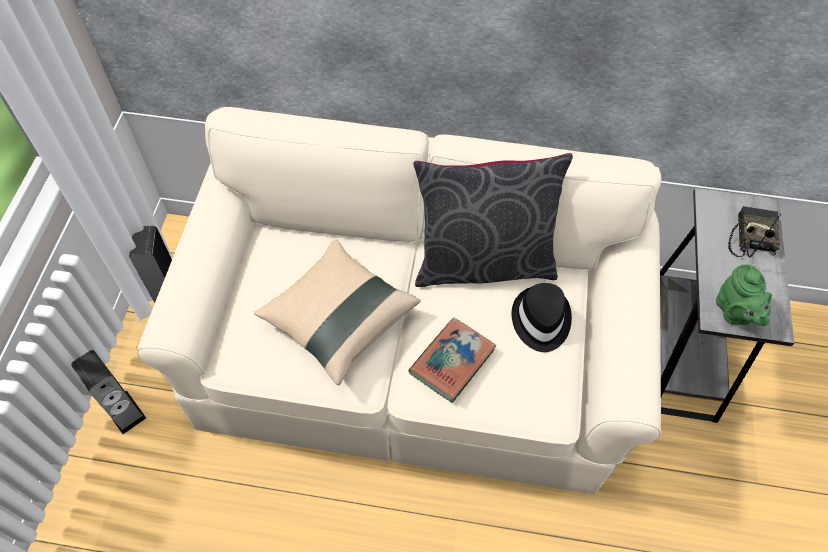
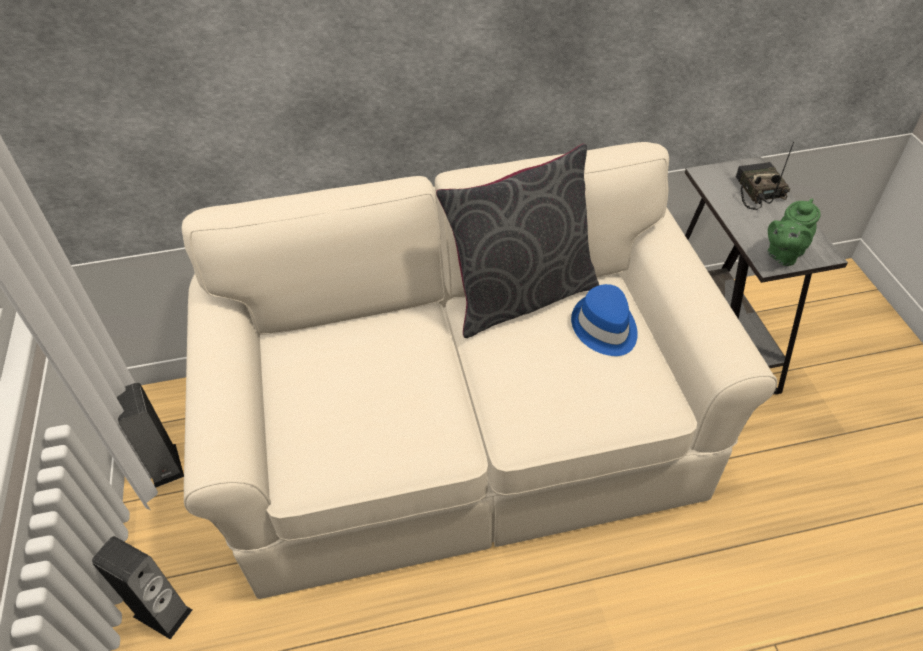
camera: 20 degrees left, 10 degrees down
beige pillow [254,239,421,385] -> none
book [408,318,496,403] -> none
black hat [512,283,572,352] -> blue hat [571,284,638,356]
green teapot [716,264,772,326] -> green teapot turned 75 degrees clockwise [768,199,821,266]

